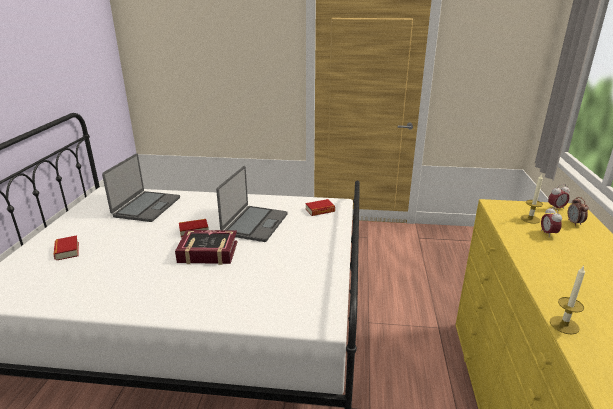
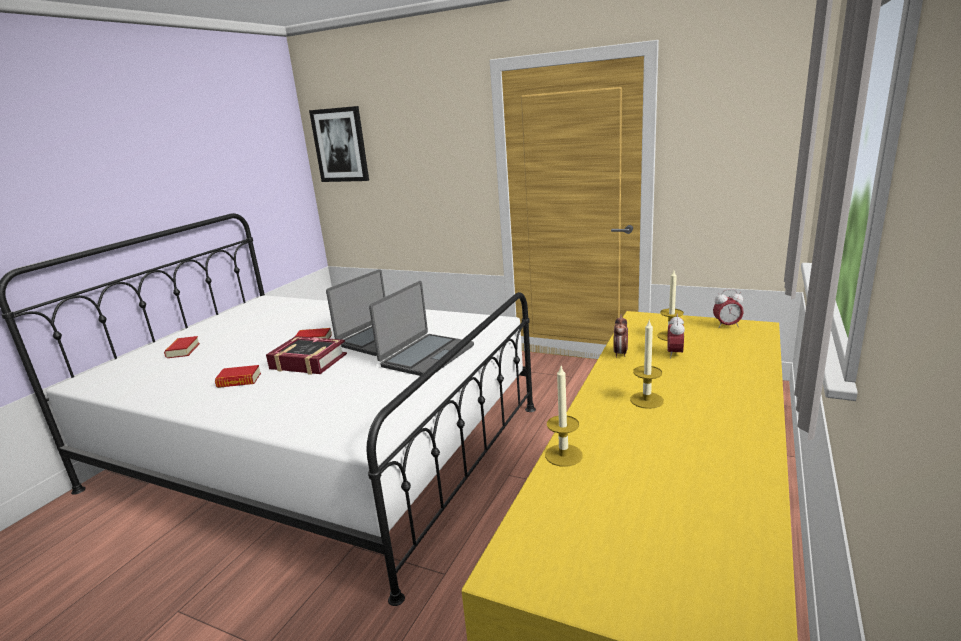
camera: 20 degrees right, 5 degrees down
laptop [102,153,180,222] -> laptop moved to [369,281,474,376]
book [305,199,335,216] -> book moved to [215,365,261,388]
alarm clock [567,197,589,226] -> alarm clock moved to [613,314,628,358]
none -> picture [309,106,369,182]
none -> candle [630,321,664,409]

